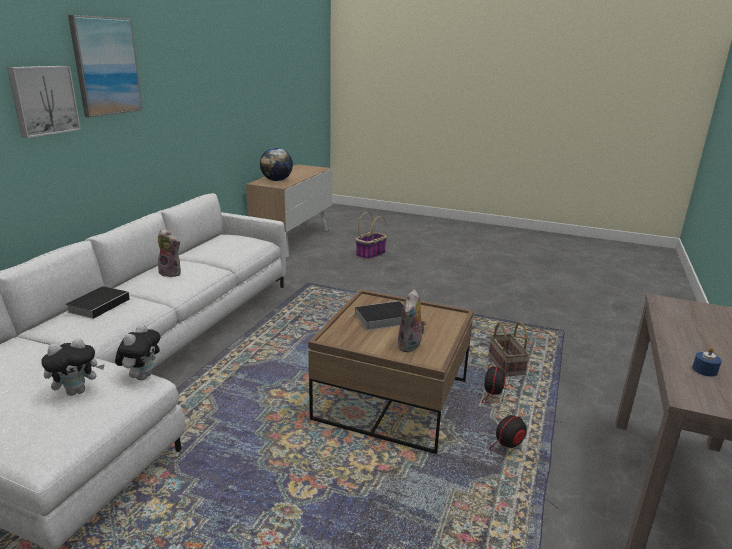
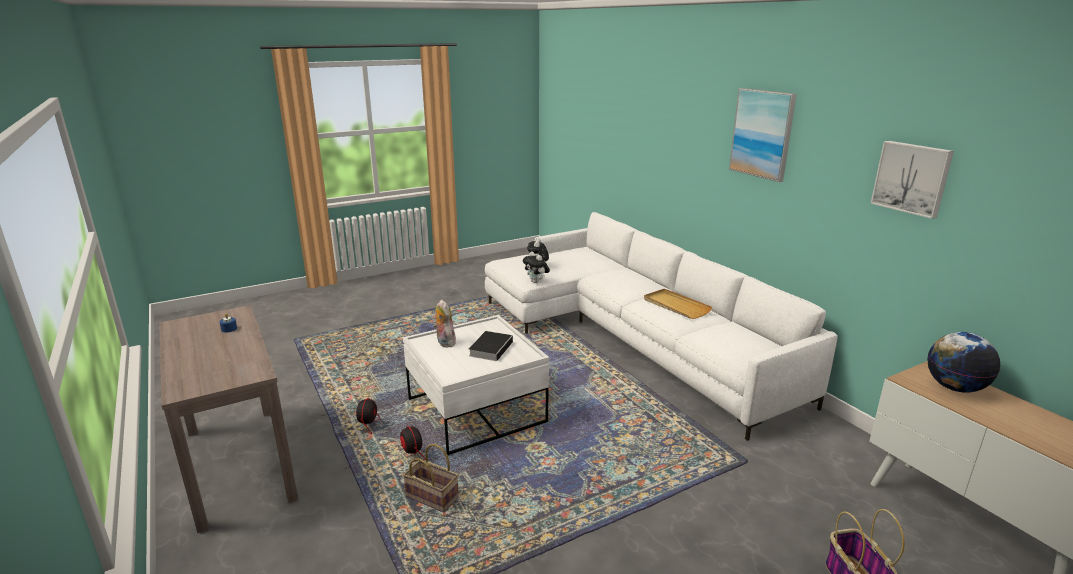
camera: 130 degrees right, 0 degrees up
picture [7,66,81,138] -> picture moved to [871,141,954,219]
book [66,286,132,319] -> none
plush toy [156,228,181,277] -> beige tray [644,289,713,319]
brown coffee table [308,290,474,454] -> white coffee table [403,315,549,455]

